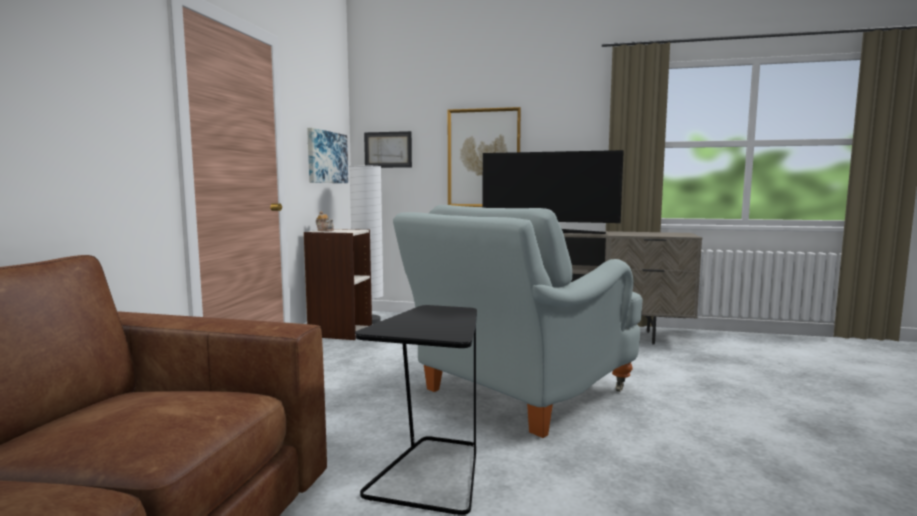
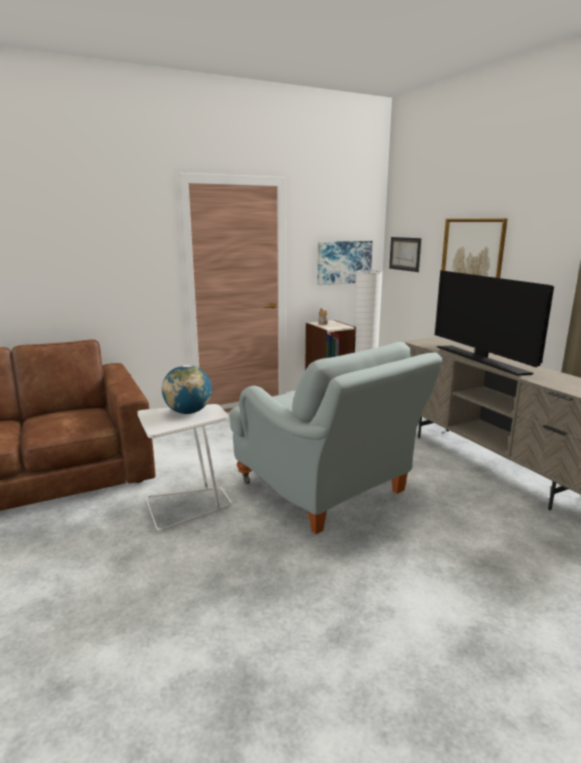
camera: 50 degrees right, 10 degrees up
black side table [355,305,477,515] -> white side table [137,404,232,531]
grey armchair [393,205,642,438] -> grey armchair turned 135 degrees counterclockwise [230,342,443,534]
none -> globe [162,365,212,414]

